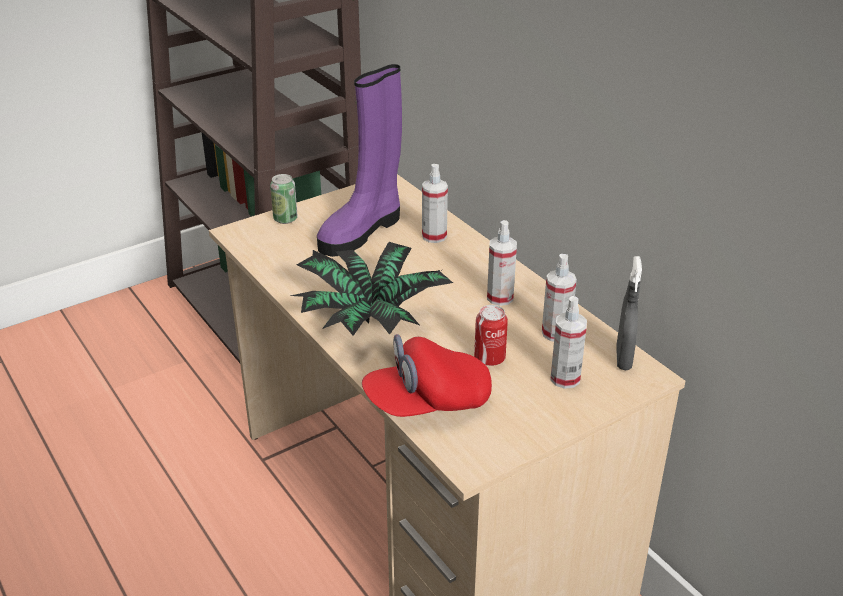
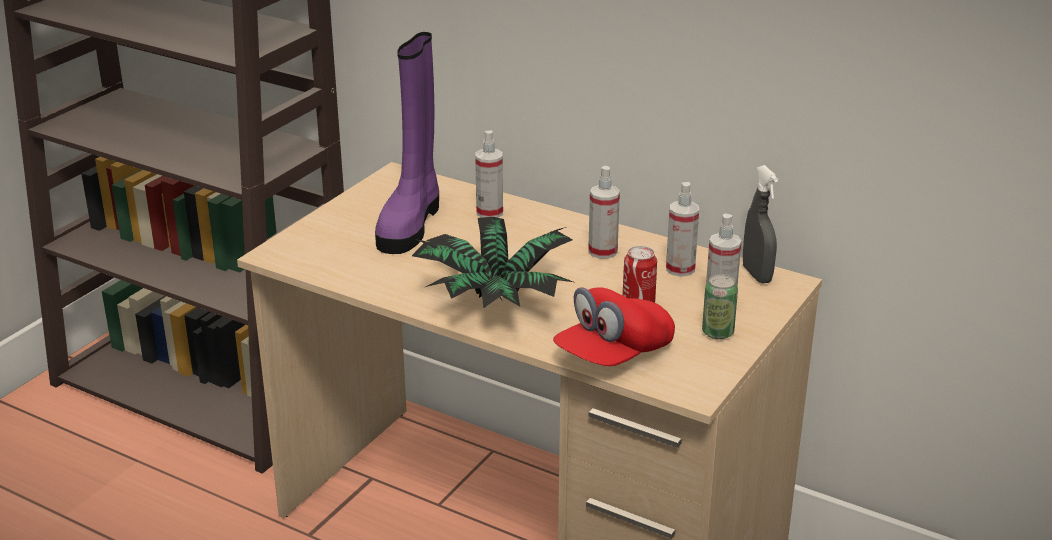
camera: 25 degrees left, 5 degrees down
can [270,174,298,224] -> can moved to [702,274,738,339]

